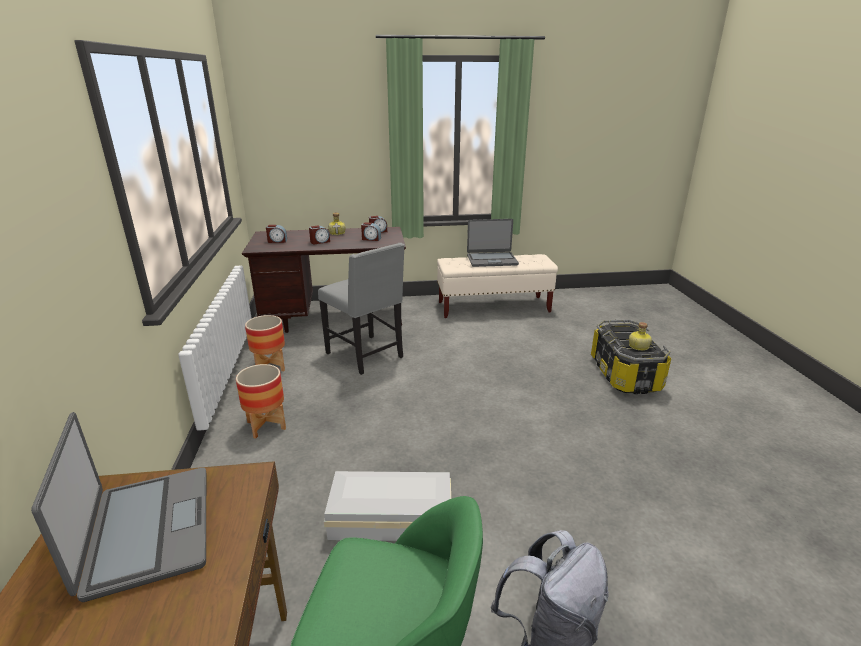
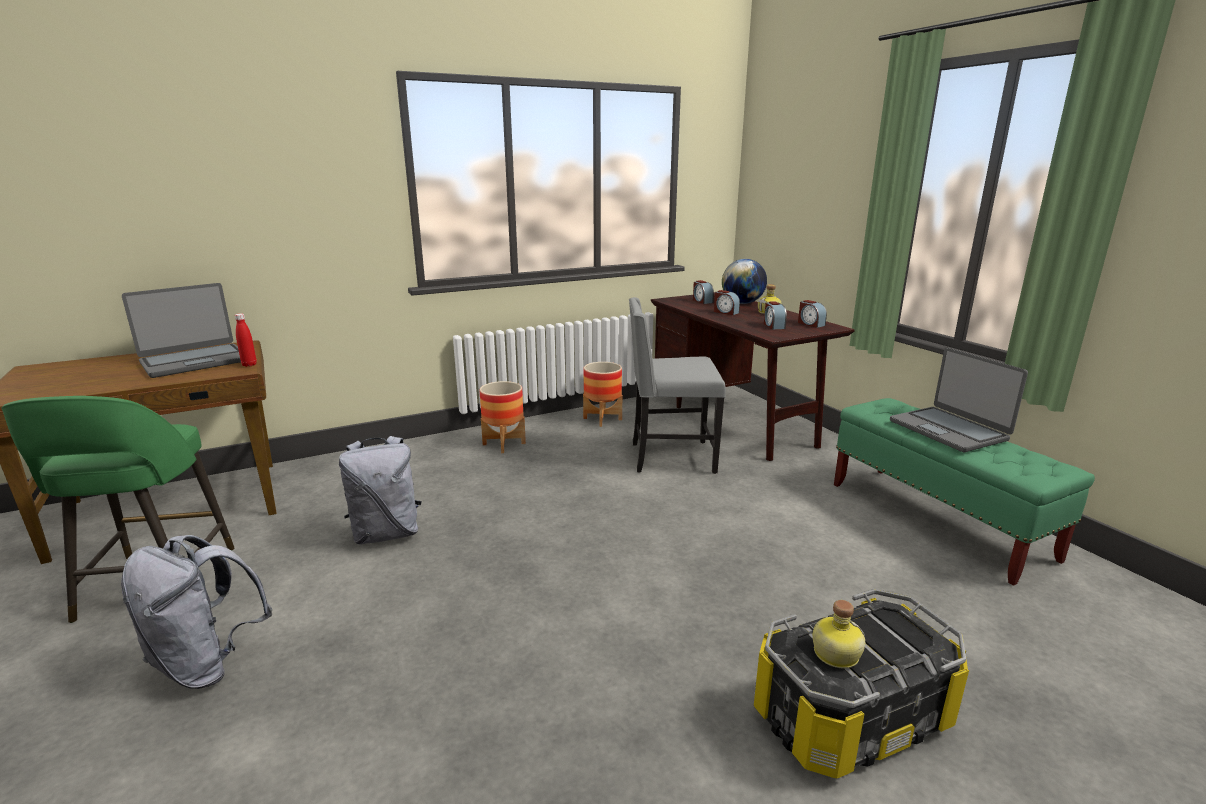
camera: 70 degrees right, 5 degrees down
grey chair [318,243,405,375] -> grey chair turned 60 degrees clockwise [629,297,726,474]
white storage box [324,471,451,541] -> grey backpack [339,436,422,545]
beige bench [437,254,558,318] -> green bench [834,398,1095,586]
none -> red bottle [235,313,257,367]
none -> globe [722,259,767,304]

